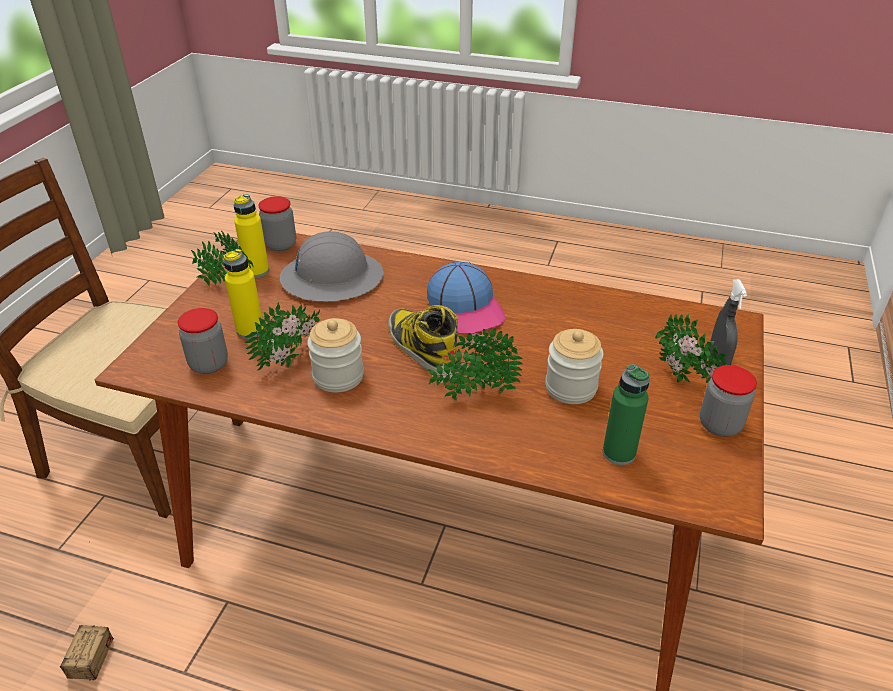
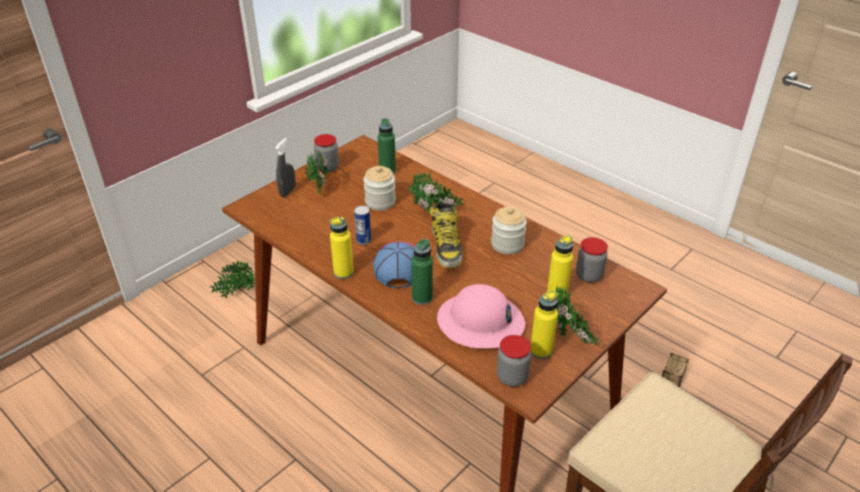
camera: 155 degrees left, 0 degrees up
potted plant [245,302,320,370] -> potted plant moved to [210,261,255,298]
grey hard hat [279,231,384,302] -> pink hard hat [437,284,525,349]
none -> yellow bottle [330,217,354,279]
none -> can [354,206,371,245]
none -> green bottle [411,239,433,305]

